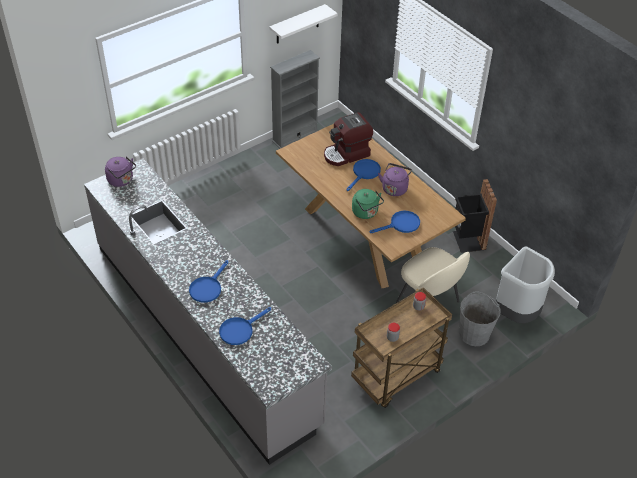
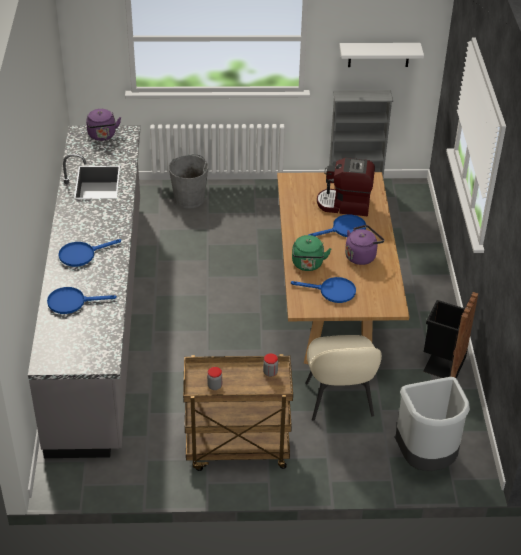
camera: 35 degrees right, 5 degrees down
grey bucket [459,291,501,346] -> grey bucket moved to [169,154,208,209]

